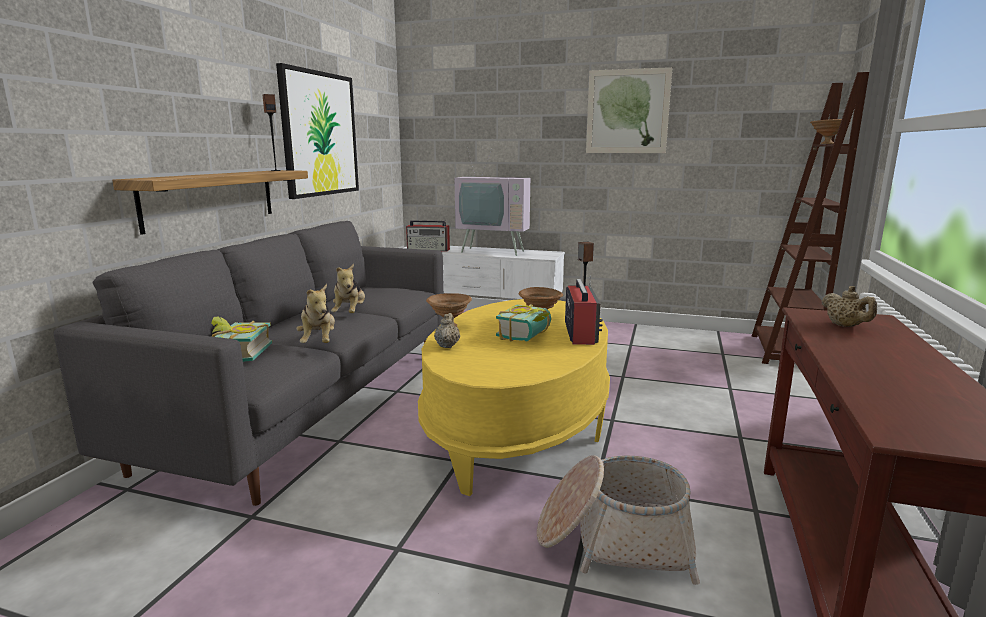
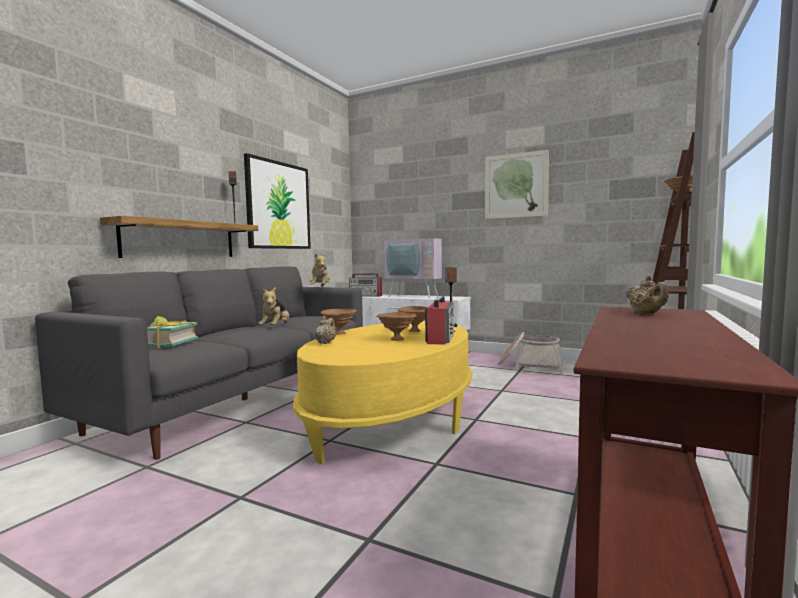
camera: 10 degrees right, 10 degrees down
plush toy [296,284,335,343] -> plush toy moved to [310,252,330,287]
book [496,304,551,342] -> brown bowl [376,312,417,341]
basket [537,455,700,585] -> basket moved to [497,332,563,374]

